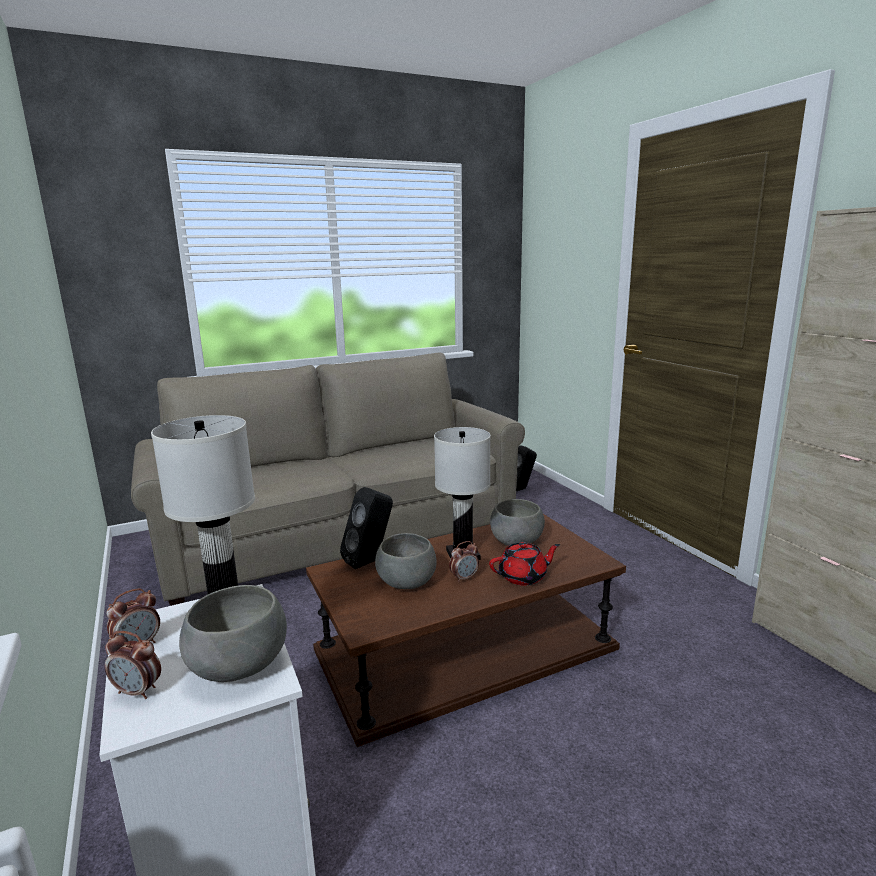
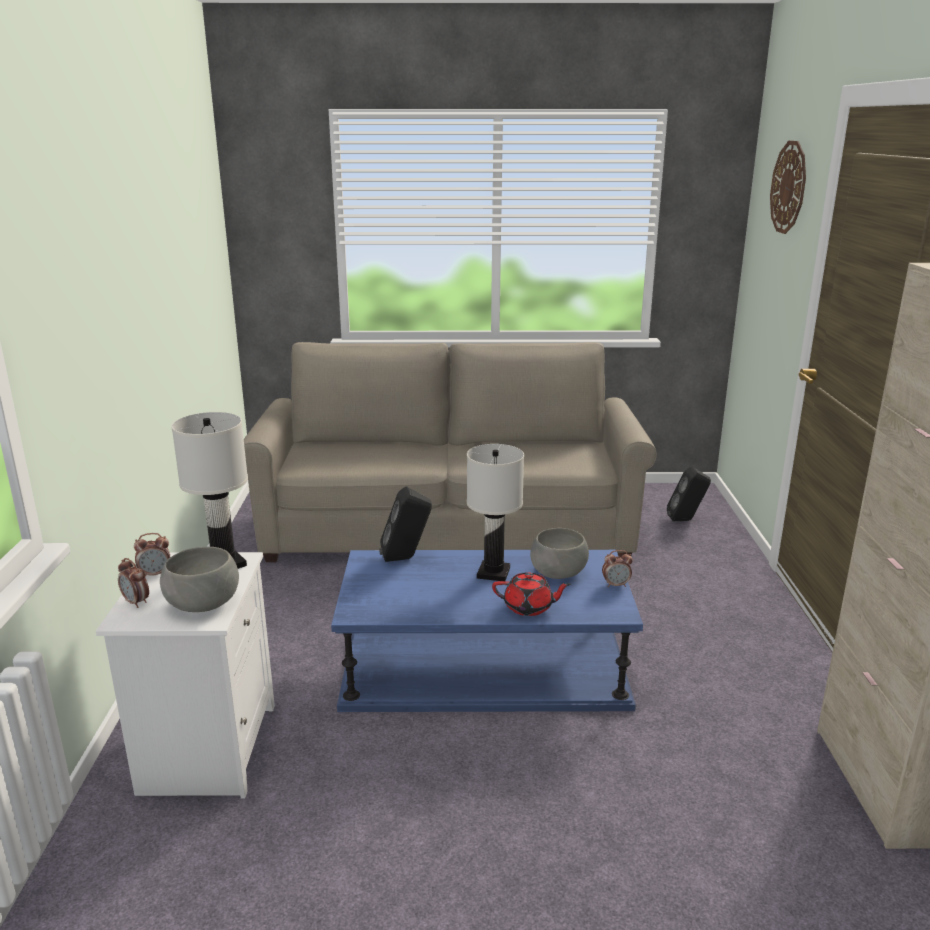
camera: 25 degrees right, 5 degrees up
brown coffee table [306,514,626,747] -> blue coffee table [331,550,643,712]
grey bowl [375,533,437,589] -> none
alarm clock [449,541,479,583] -> alarm clock moved to [602,550,633,587]
none -> wall clock [770,141,806,234]

